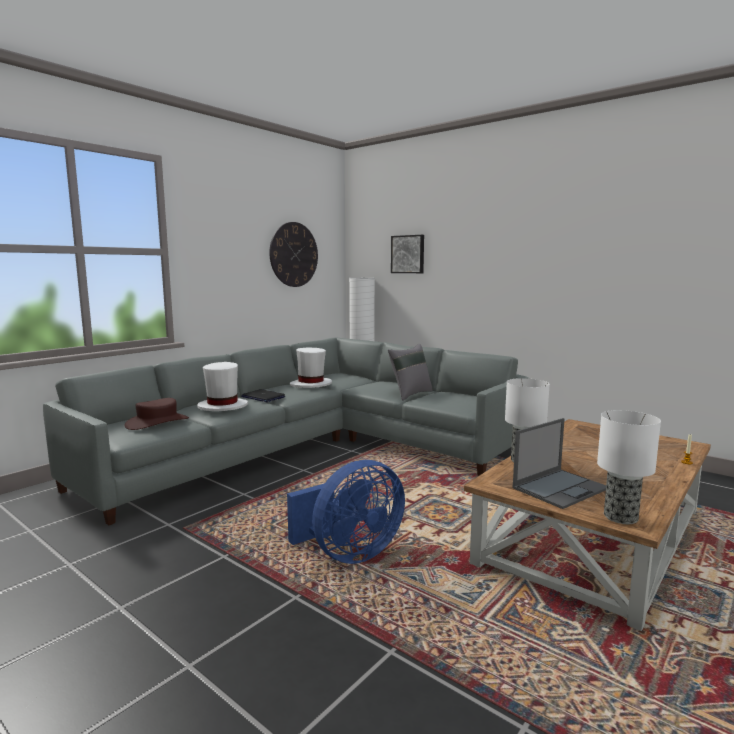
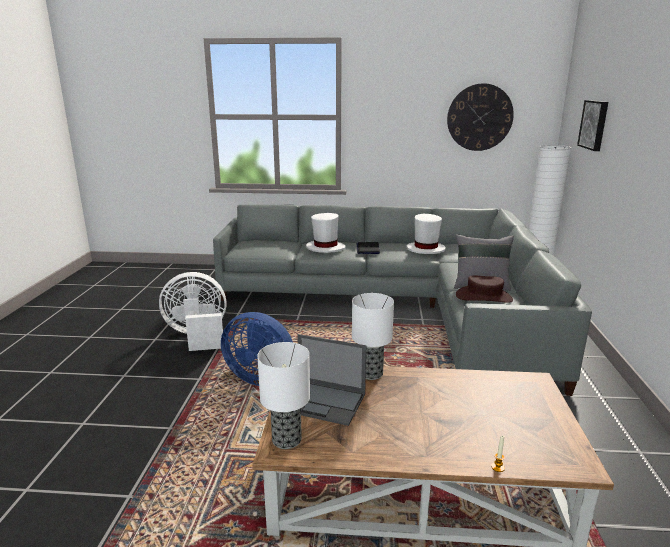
camera: 55 degrees right, 10 degrees up
brown hat [125,398,189,430] -> brown hat moved to [456,275,513,303]
none -> white fan [159,272,227,351]

